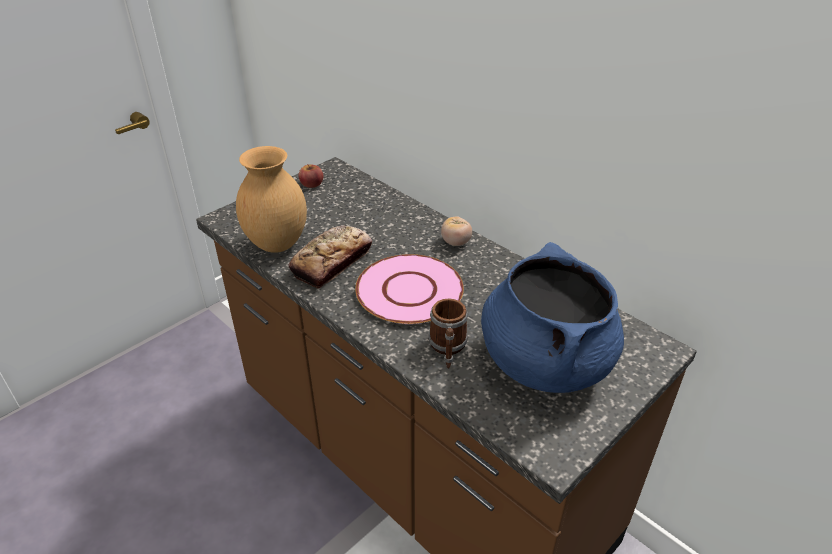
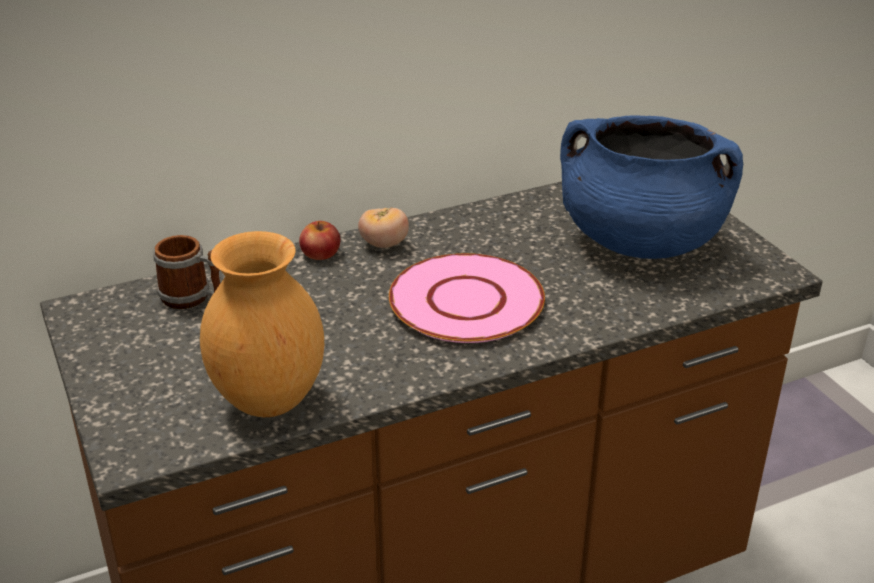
camera: 70 degrees left, 5 degrees down
bread [288,225,372,289] -> none
apple [298,164,324,188] -> apple moved to [299,221,340,260]
mug [428,298,468,369] -> mug moved to [153,235,220,309]

